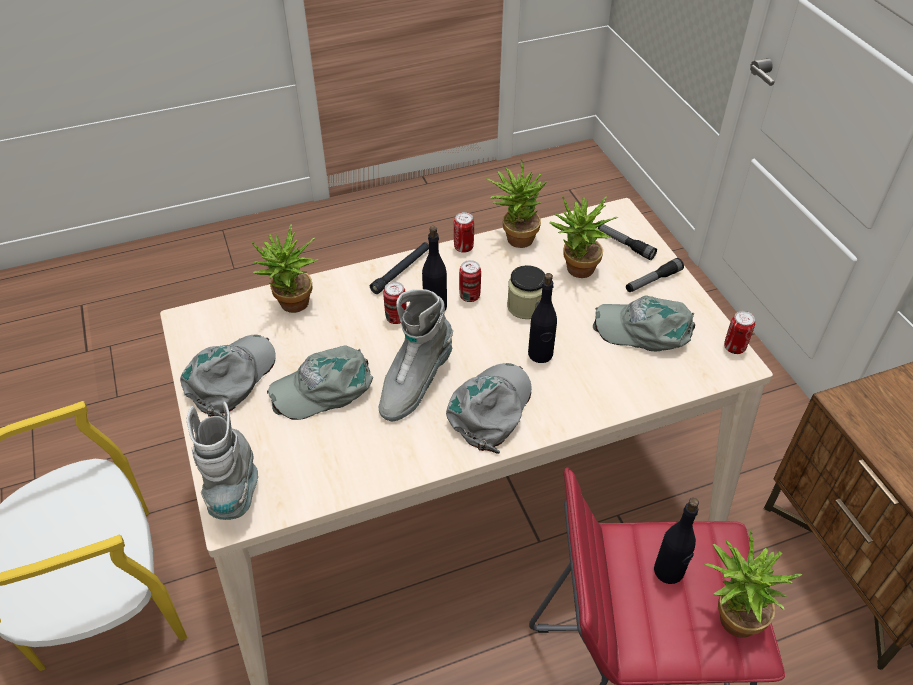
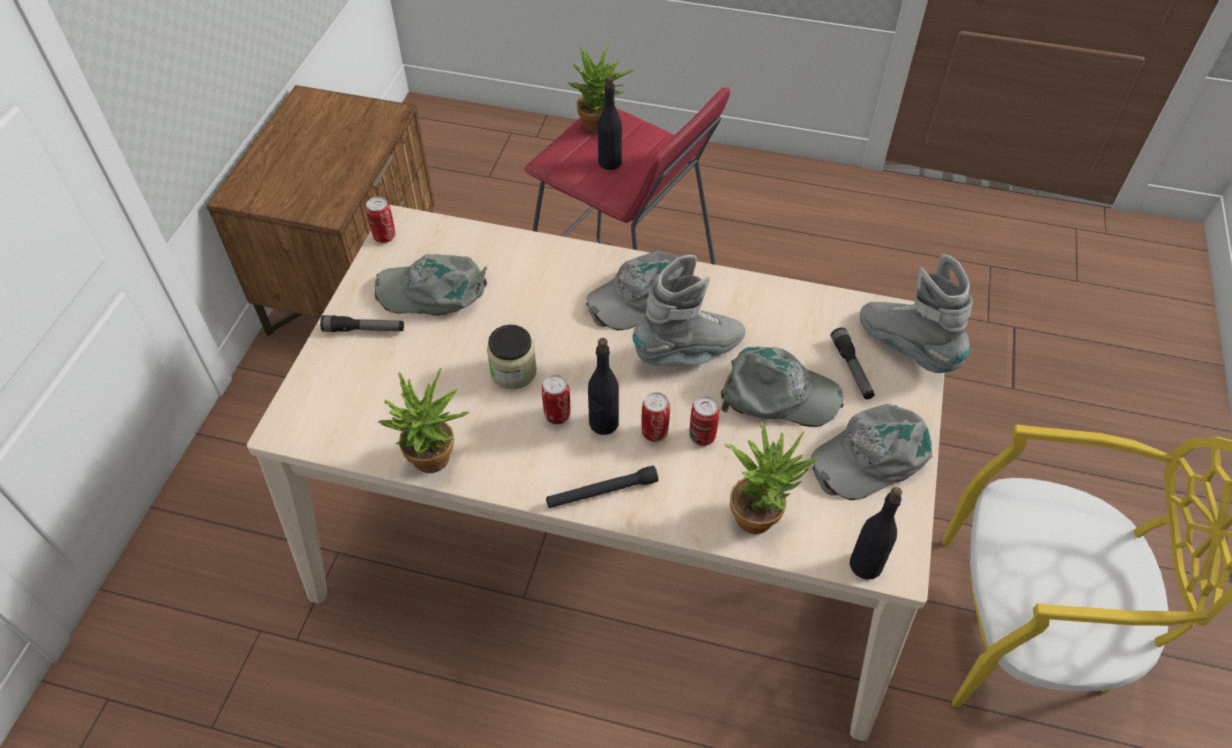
camera: 145 degrees left, 5 degrees up
grey boot [187,401,258,520] -> grey boot turned 120 degrees clockwise [860,254,973,373]
can [454,212,474,253] -> can moved to [689,396,720,446]
black bottle [528,273,557,363] -> black bottle moved to [850,487,902,580]
potted plant [549,196,619,278] -> none
grey cap [593,295,695,351] -> grey cap turned 135 degrees clockwise [375,254,487,316]
flashlight [598,224,657,260] -> flashlight moved to [831,327,875,399]

